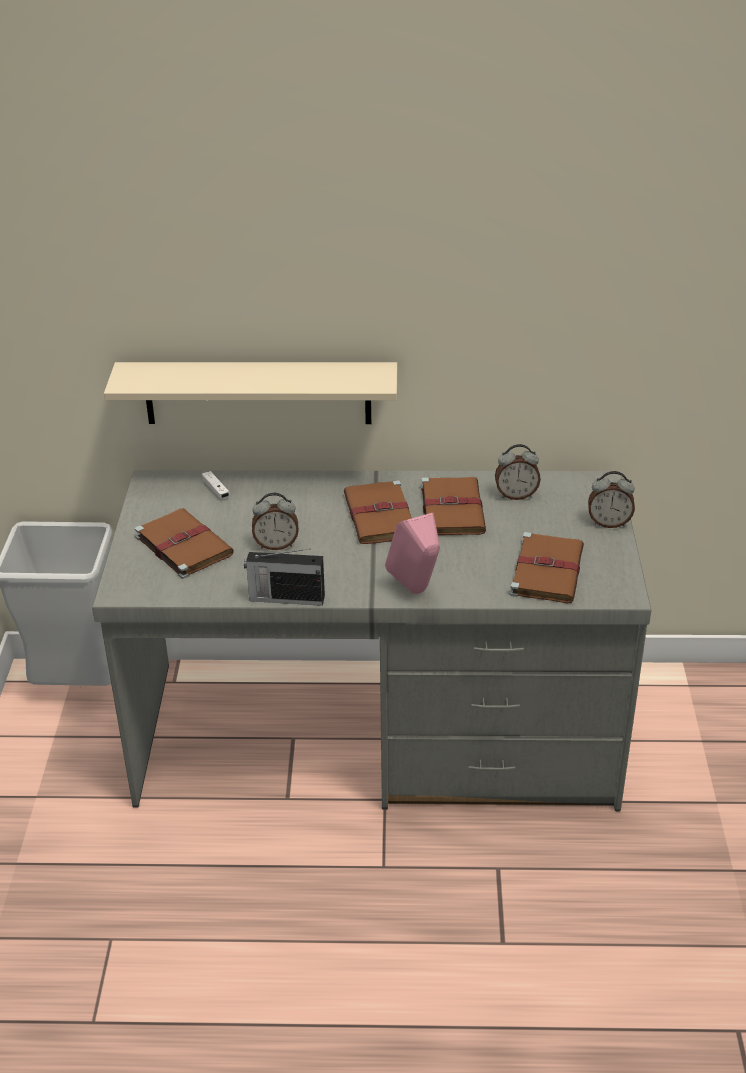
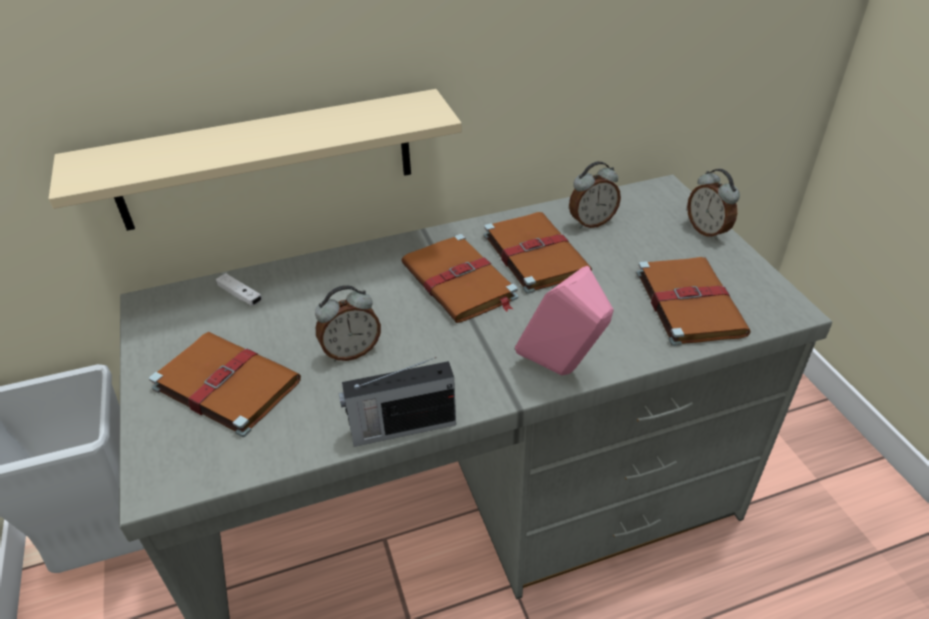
camera: 20 degrees left, 5 degrees up
alarm clock [588,471,635,528] -> alarm clock turned 75 degrees clockwise [687,169,740,240]

